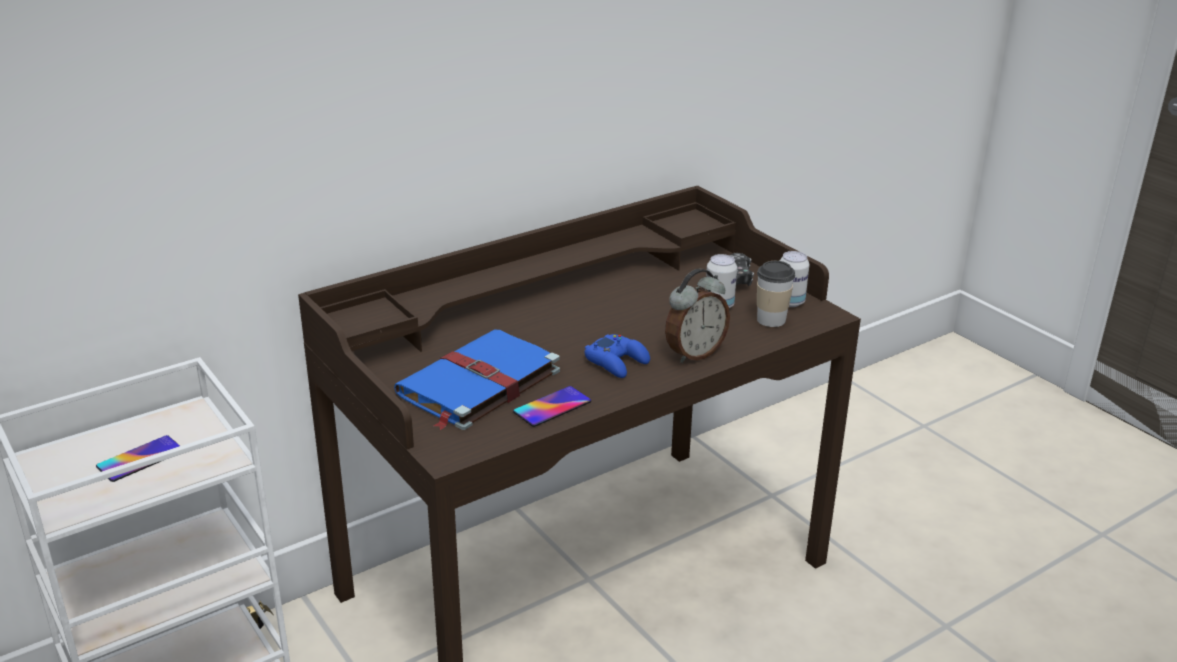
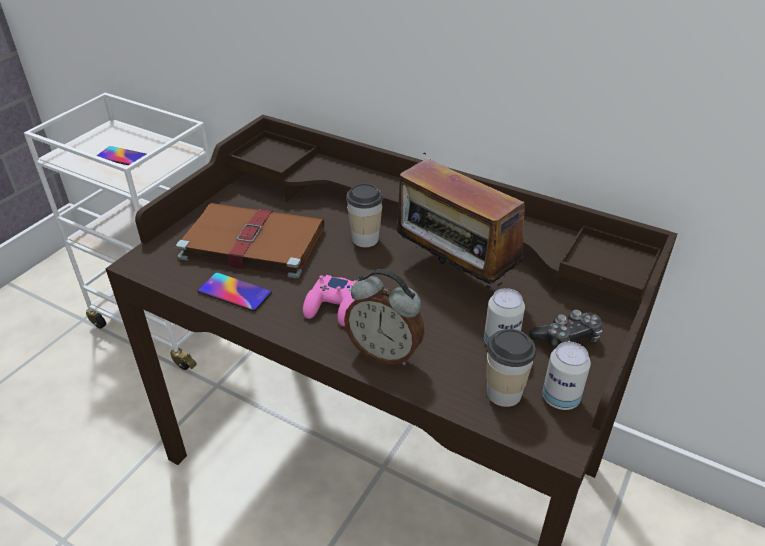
camera: 65 degrees right, 10 degrees up
blue book [394,330,560,430] -> brown book [174,203,325,278]
blue game controller [584,334,650,378] -> pink game controller [303,275,356,326]
none -> cup [346,183,383,247]
none -> radio [397,153,525,291]

